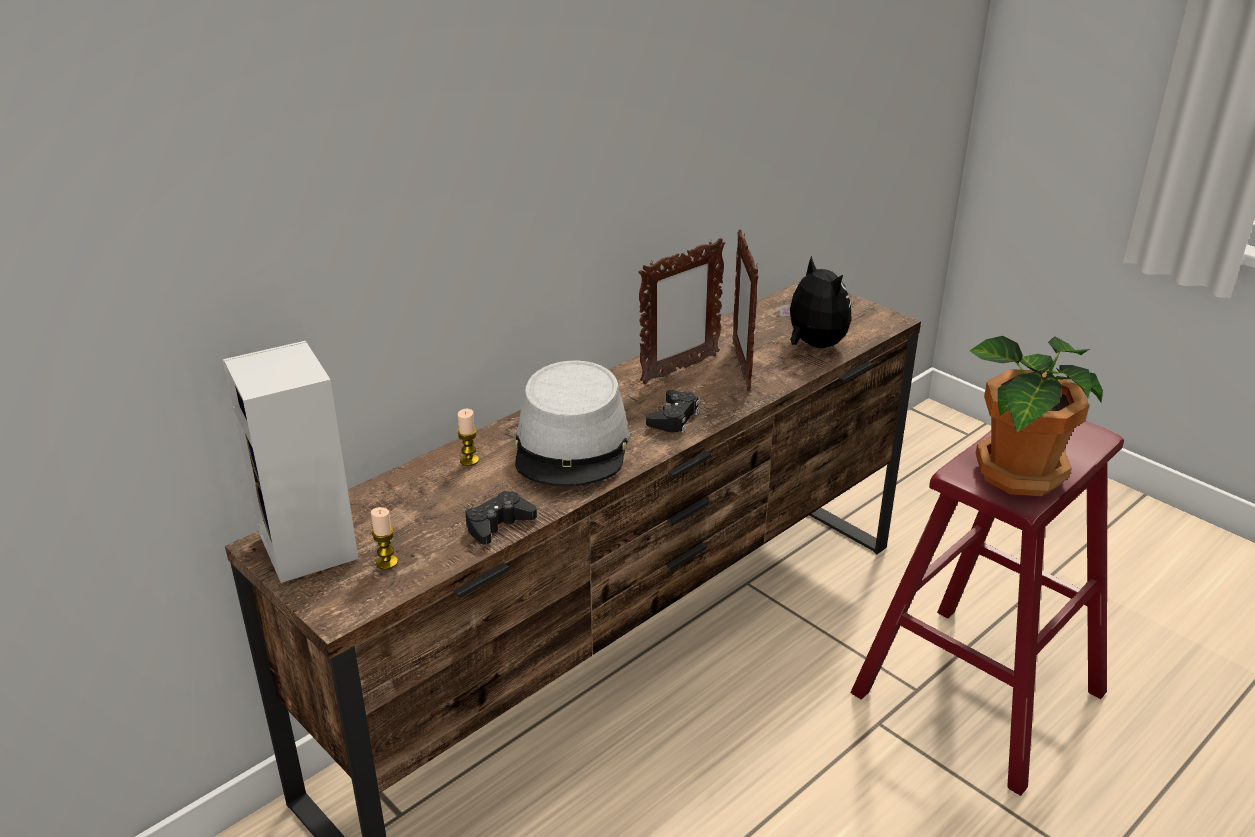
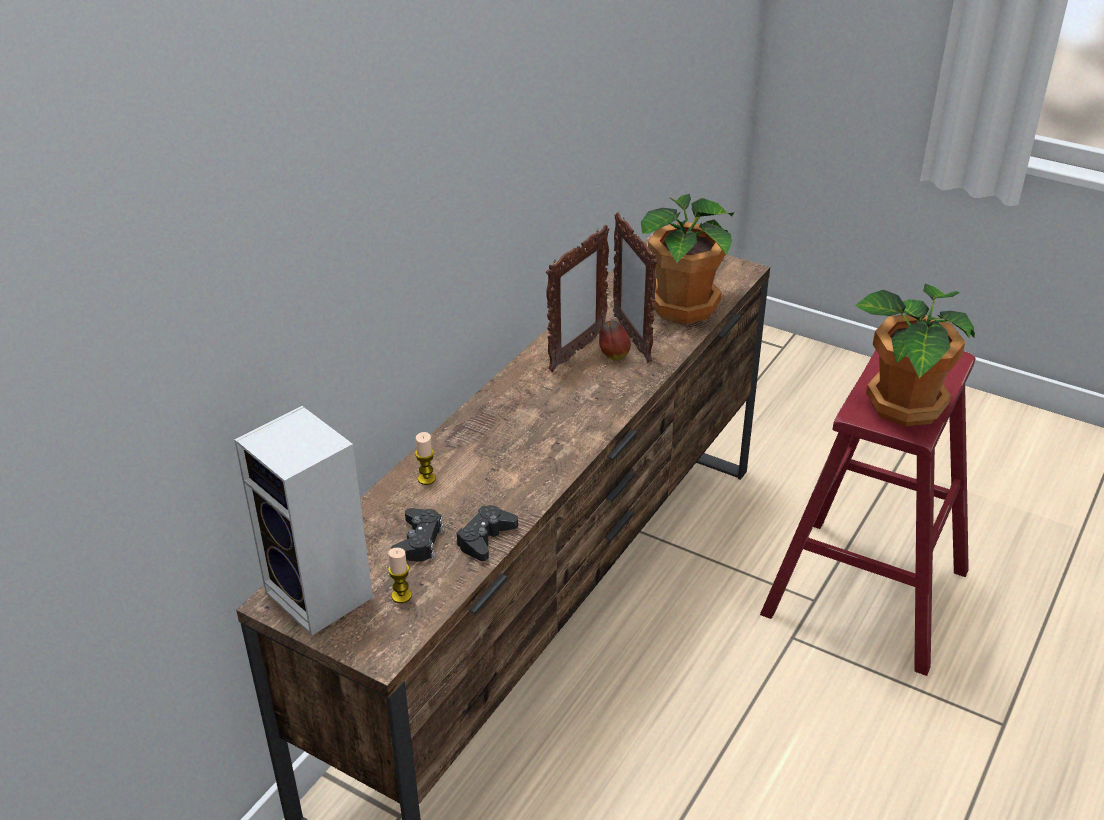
camera: 15 degrees left, 5 degrees up
grey hat [515,360,630,487] -> none
black game controller [646,390,699,433] -> black game controller moved to [391,508,444,562]
plush toy [780,256,852,348] -> potted plant [641,194,735,324]
none -> apple [599,320,631,361]

